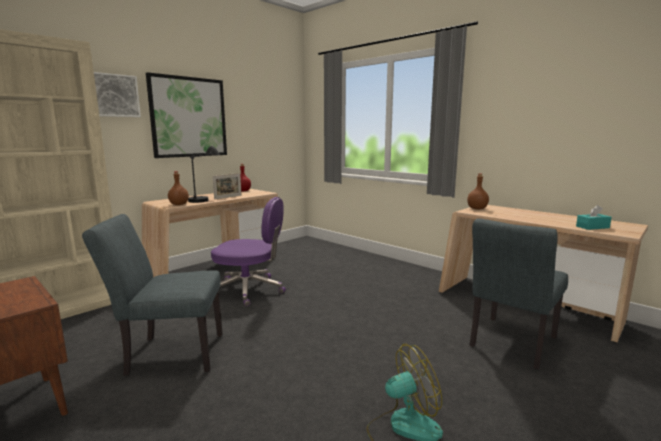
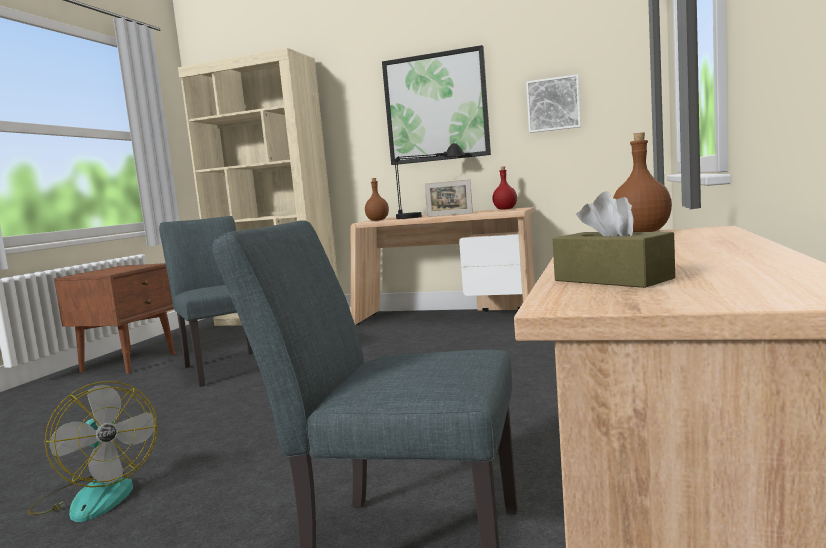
camera: 65 degrees right, 5 degrees down
picture [94,72,141,117] -> picture moved to [526,74,581,133]
purple office chair [211,197,286,306] -> none
turquoise tissue box [576,205,612,230] -> brown tissue box [553,191,675,288]

